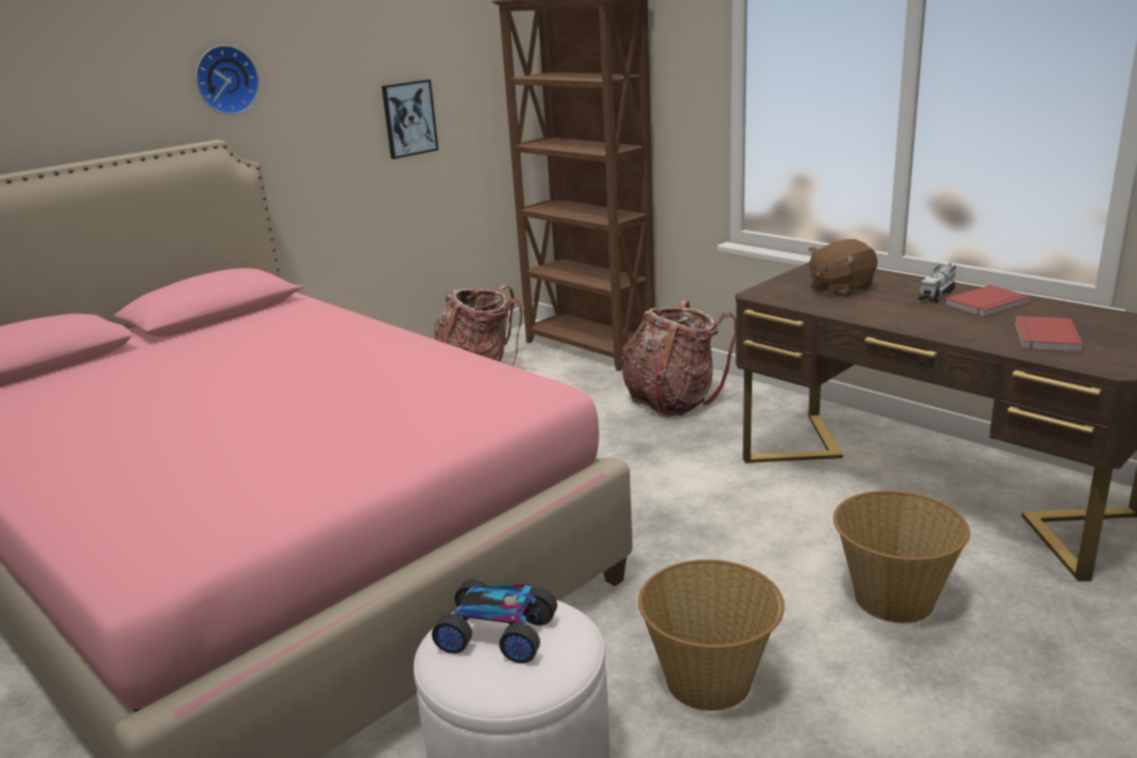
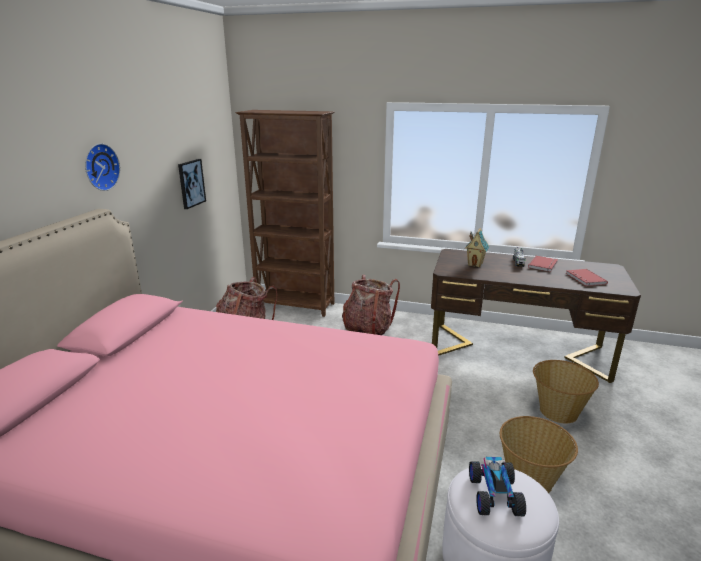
camera: 30 degrees left, 0 degrees up
toy car [432,579,557,664] -> toy car turned 75 degrees counterclockwise [469,457,526,516]
brown plush toy [808,239,878,297] -> toy house [465,228,489,267]

